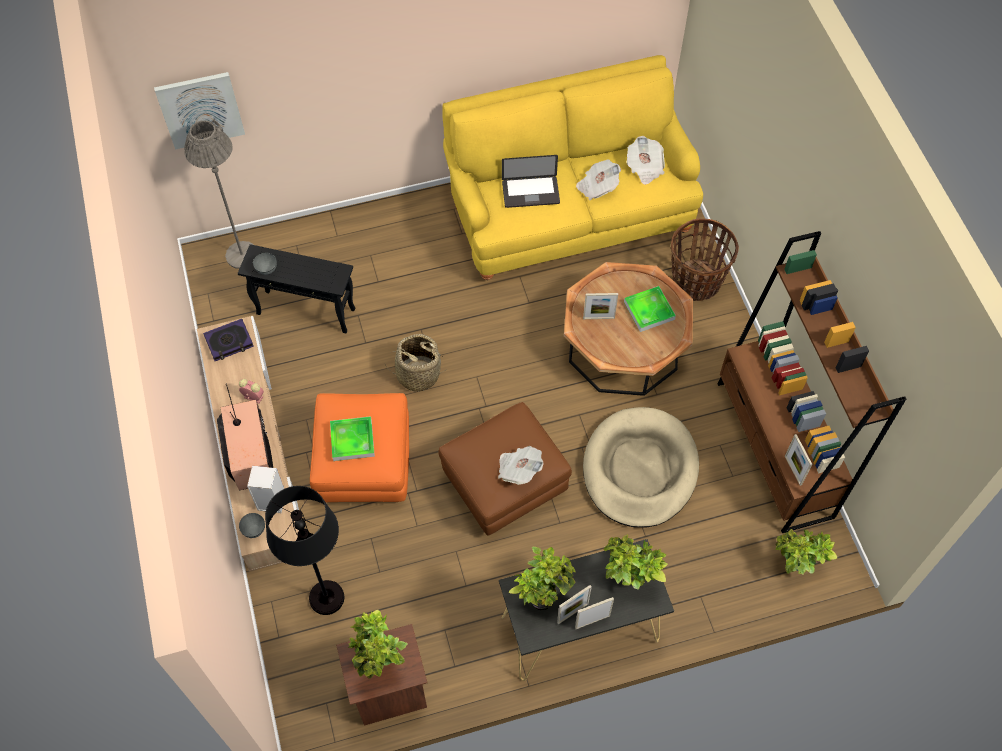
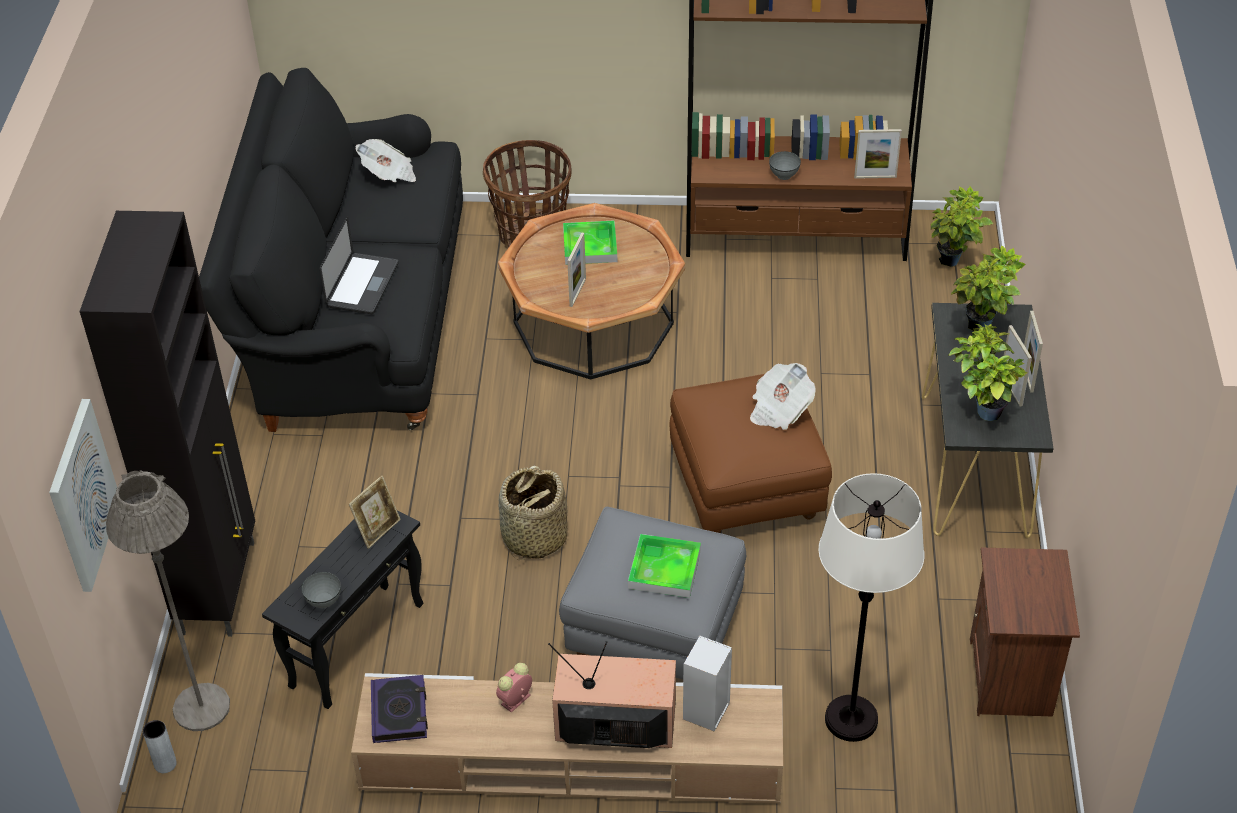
camera: 70 degrees left, 15 degrees down
grey bowl [239,513,265,538] -> grey bowl moved to [769,151,801,180]
black floor lamp [265,486,344,615] -> white floor lamp [819,473,924,742]
orange ottoman [310,393,409,503] -> grey ottoman [559,507,746,680]
potted plant [349,610,408,679] -> none
yellow sofa [442,55,703,280] -> black sofa [199,68,463,432]
newspaper [576,159,621,200] -> none
beige dog bed [583,407,699,528] -> none
none -> black cabinet [80,211,255,637]
none -> grey vase [143,720,177,773]
none -> picture frame [349,475,401,549]

